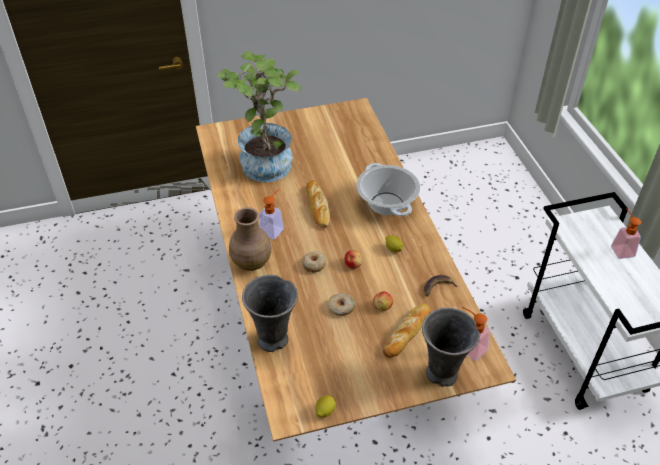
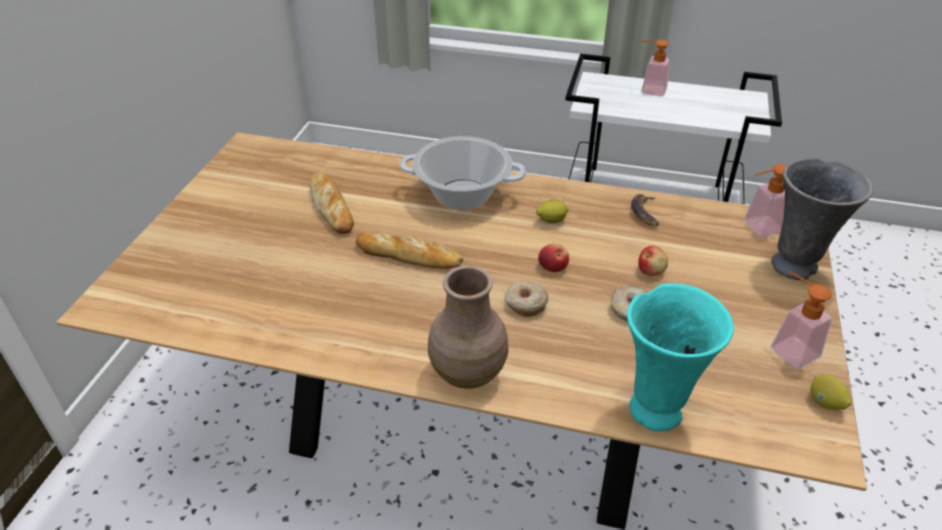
camera: 60 degrees left, 5 degrees down
potted plant [218,51,301,182] -> none
grey vase [242,275,298,352] -> turquoise vase [627,283,734,431]
soap dispenser [259,189,284,240] -> soap dispenser moved to [771,271,832,369]
bread [383,304,430,358] -> bread moved to [310,173,354,234]

